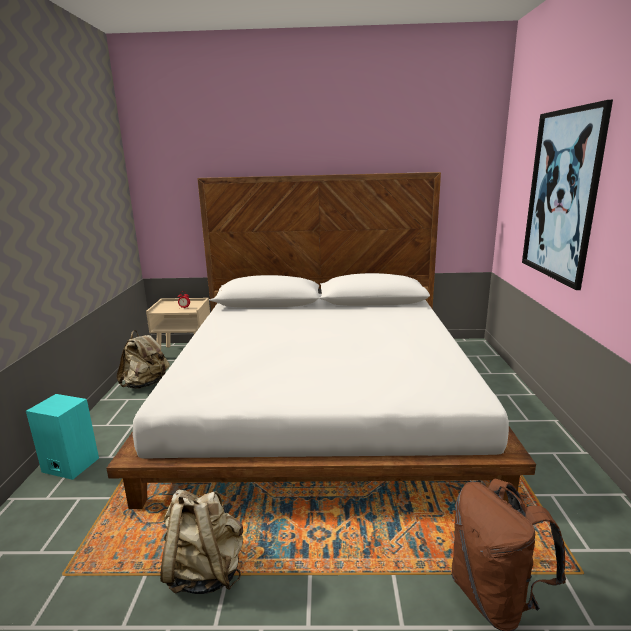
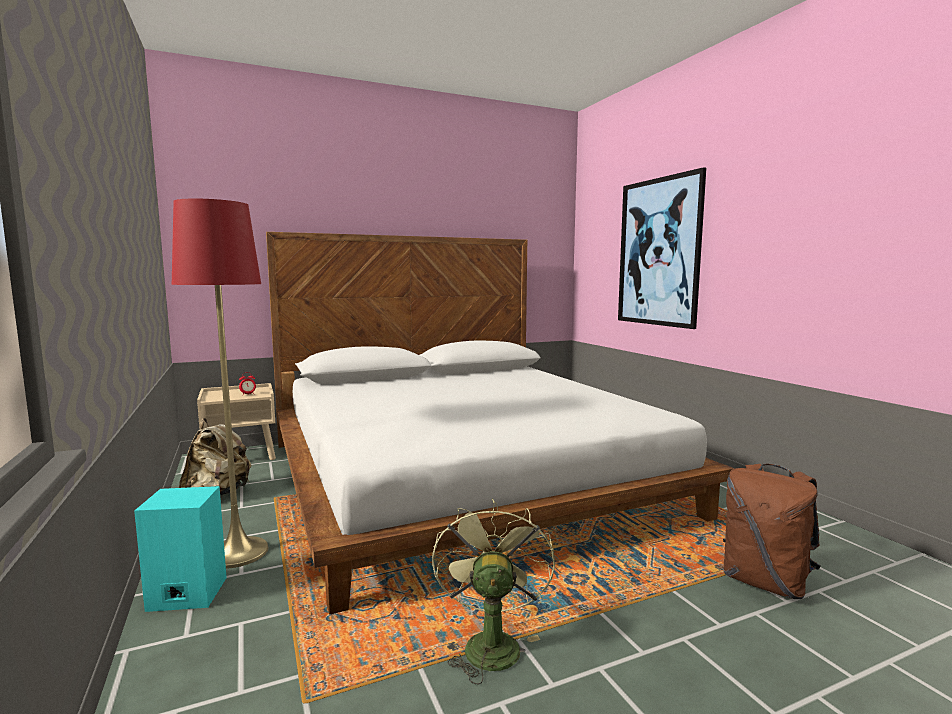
camera: 25 degrees left, 10 degrees down
beige backpack [160,490,243,594] -> green fan [432,499,555,685]
none -> red floor lamp [172,199,269,569]

